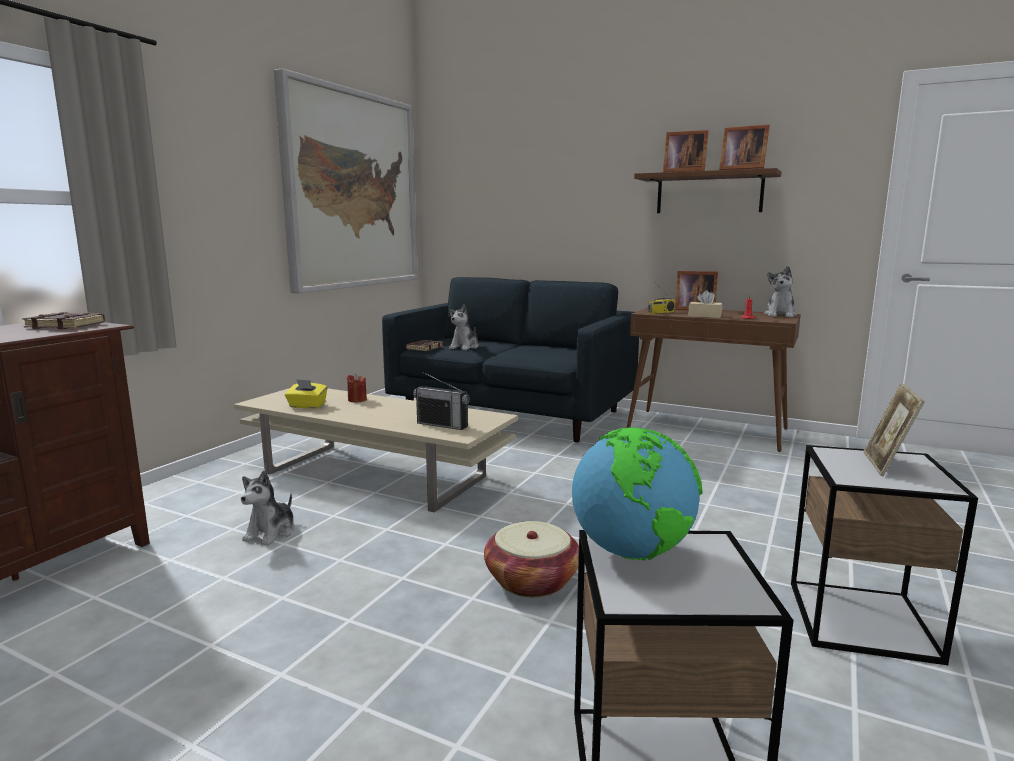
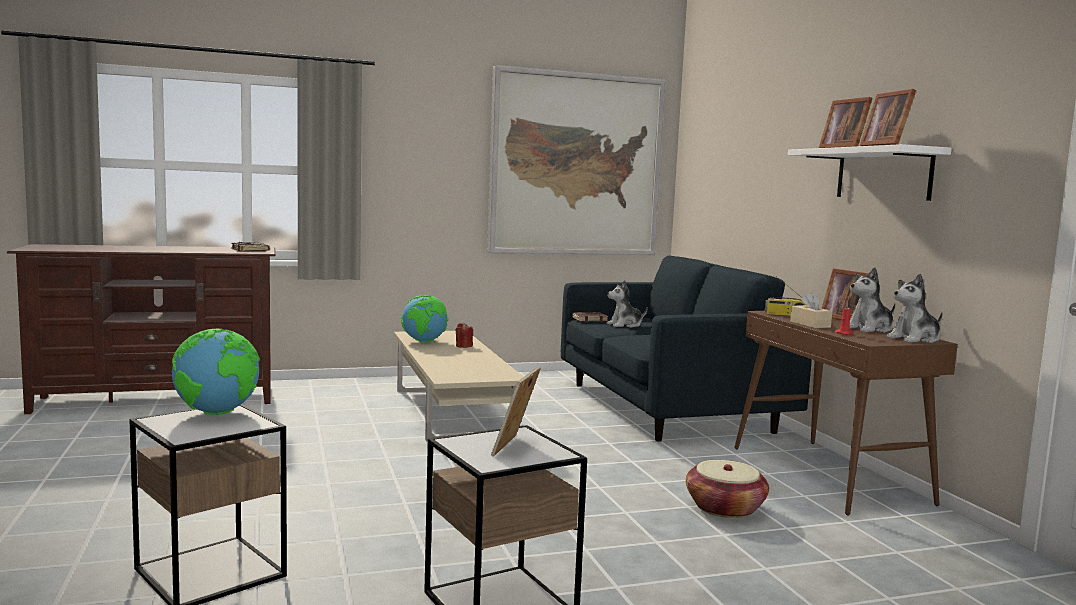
camera: 45 degrees right, 5 degrees down
plush toy [241,471,295,546] -> plush toy moved to [850,267,895,333]
yellow tissue box [285,379,327,409] -> globe [401,295,448,342]
radio [413,372,470,430] -> none
basket [484,521,579,598] -> basket moved to [686,460,769,518]
brown shelf [634,168,781,213] -> white shelf [788,144,952,201]
picture frame [864,383,925,476] -> picture frame turned 45 degrees counterclockwise [491,366,541,457]

